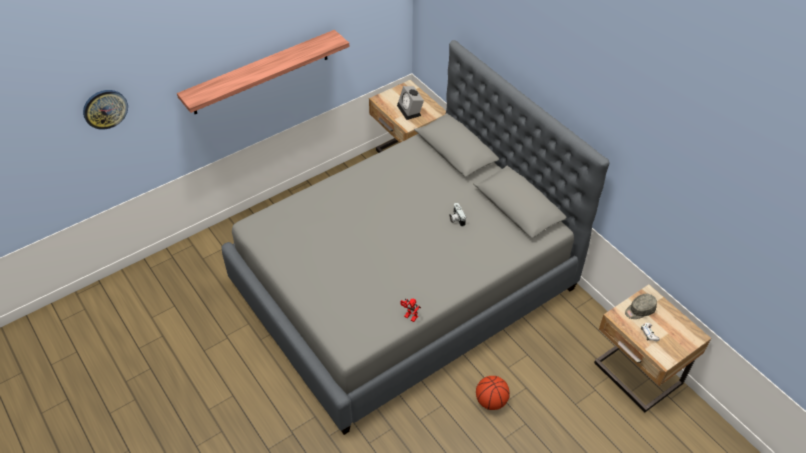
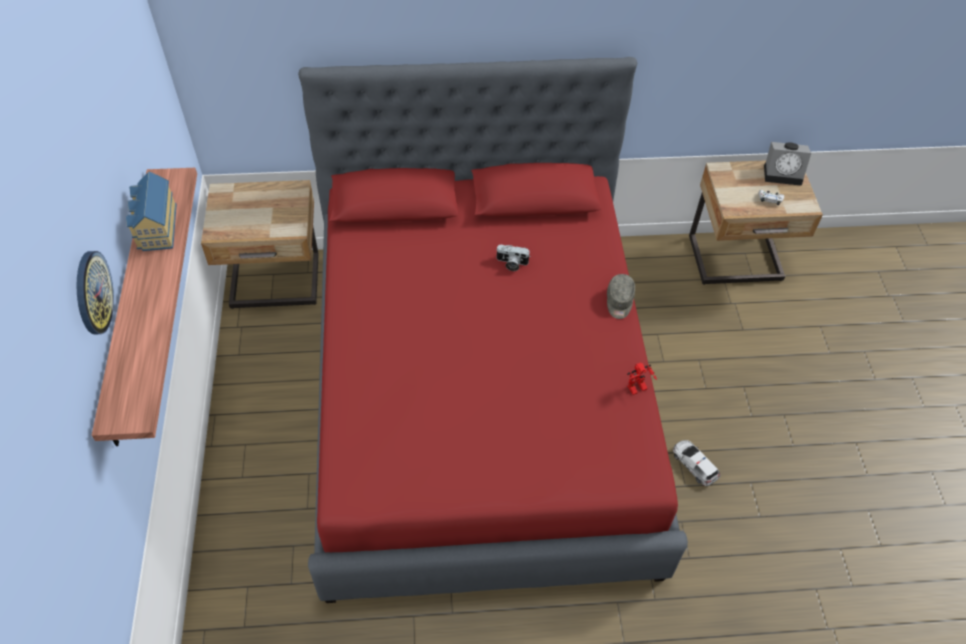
camera: 60 degrees left, 5 degrees up
wall clock [83,90,128,130] -> wall clock moved to [76,251,114,335]
grey bed [221,40,610,435] -> red bed [298,57,688,603]
alarm clock [397,86,424,120] -> alarm clock moved to [764,142,811,186]
basketball [476,376,510,410] -> none
grey cap [625,294,657,319] -> grey cap moved to [607,274,635,319]
none -> toy house [126,171,177,251]
none -> toy car [673,440,721,486]

